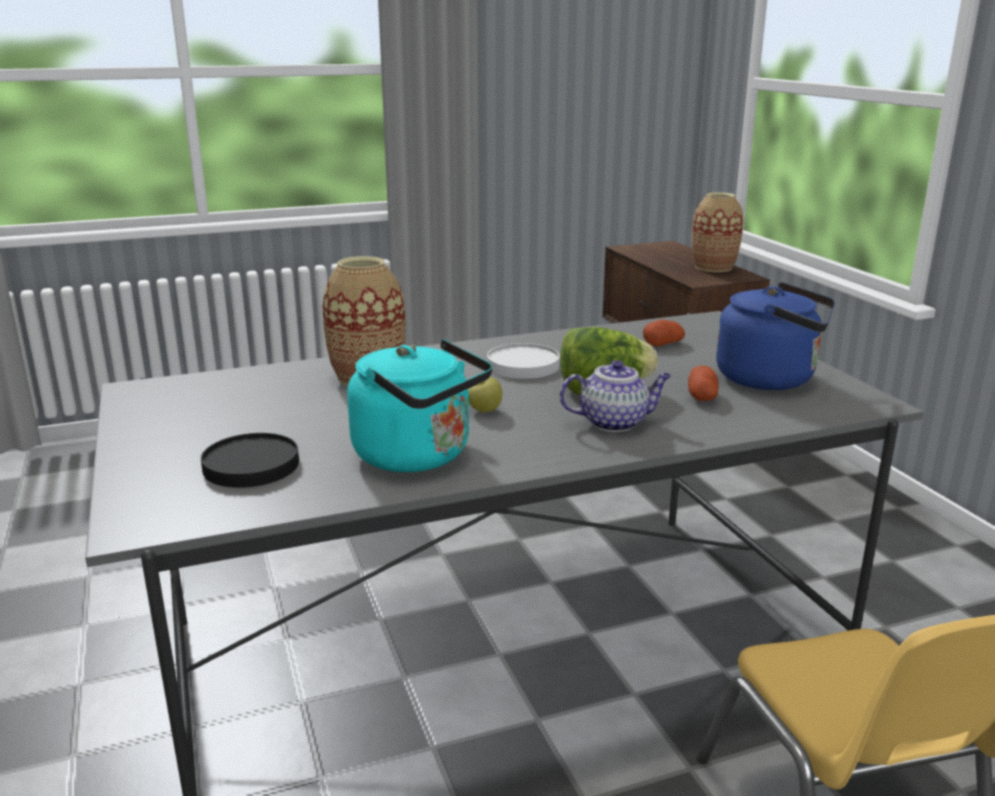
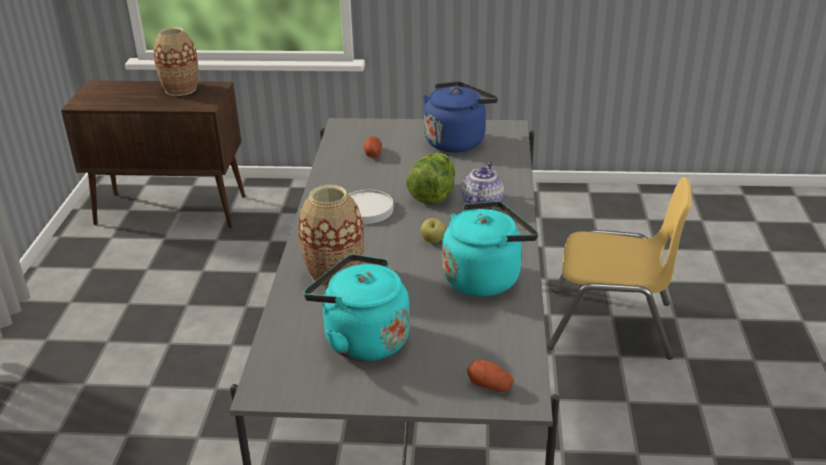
camera: 65 degrees left, 10 degrees up
black plate [201,433,299,488] -> none
potato [688,366,719,401] -> potato moved to [467,360,514,392]
none -> turquoise kettle [304,254,410,361]

